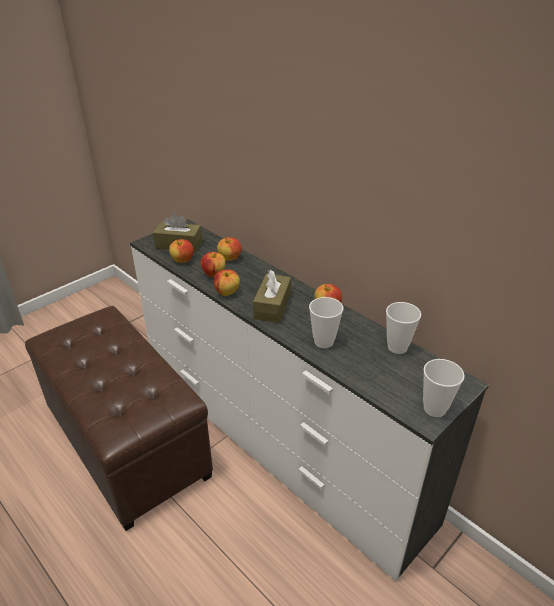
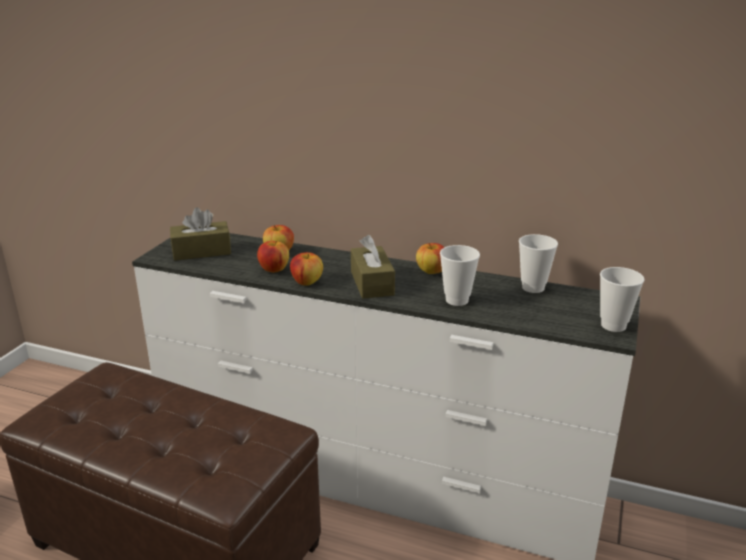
camera: 25 degrees left, 10 degrees down
apple [169,239,194,263] -> none

